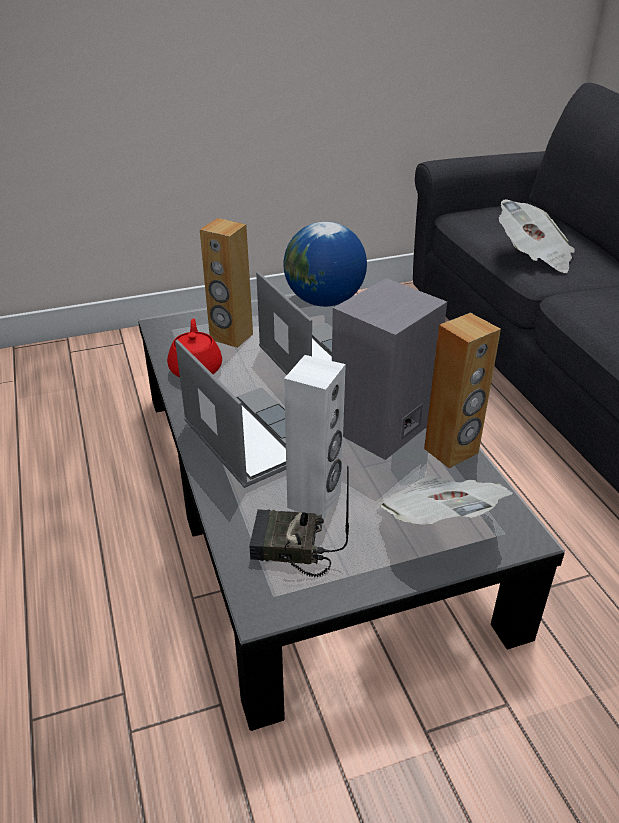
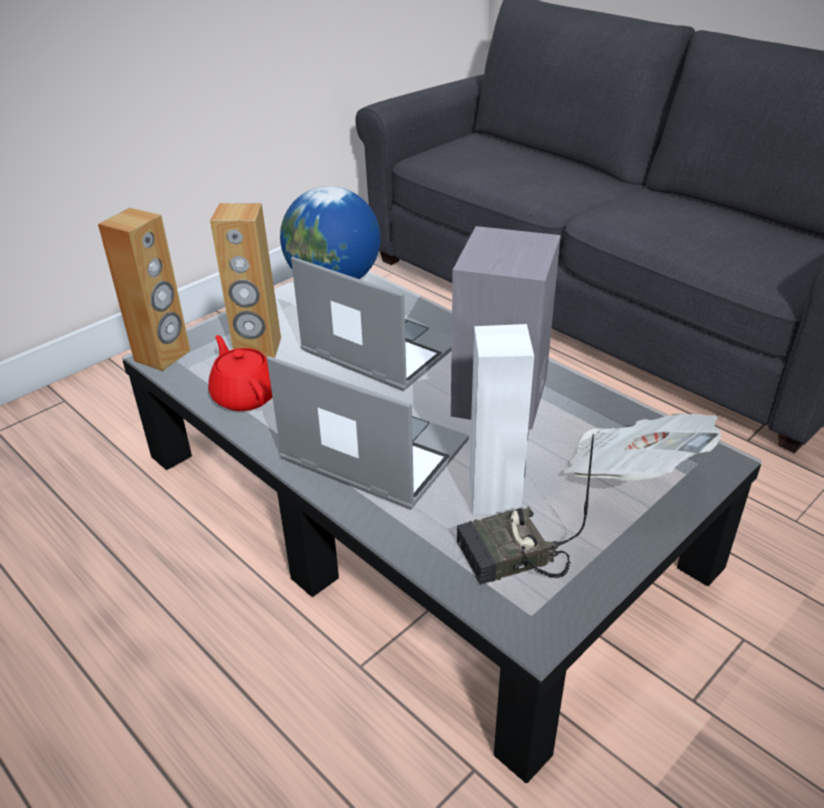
camera: 25 degrees left, 0 degrees up
brown speaker [424,313,501,468] -> brown speaker moved to [98,208,190,371]
newspaper [499,199,575,273] -> none

